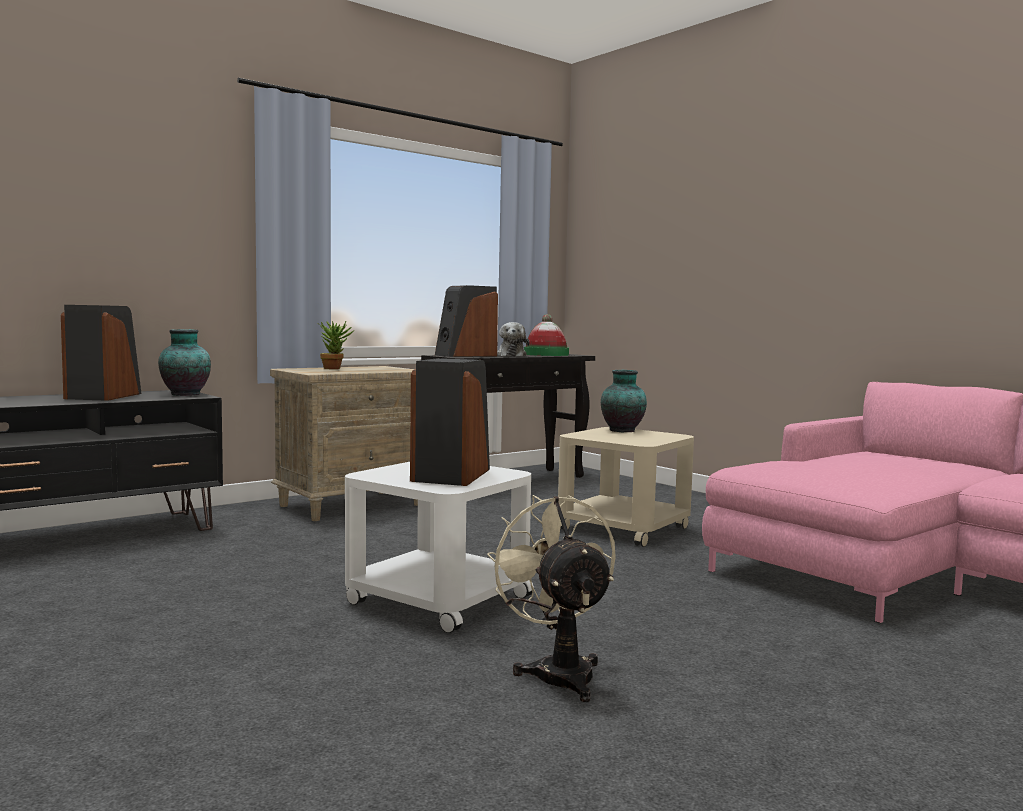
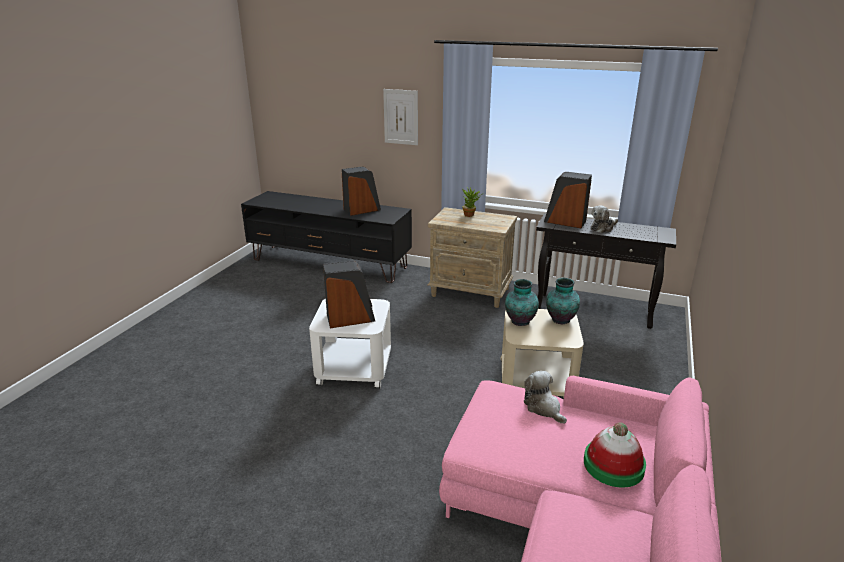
camera: 60 degrees right, 20 degrees up
vase [158,329,211,396] -> vase moved to [505,279,539,326]
beige fan [487,495,616,702] -> none
hat [524,314,569,356] -> hat moved to [584,422,646,488]
none -> picture [383,89,418,145]
none -> plush toy [524,371,567,424]

